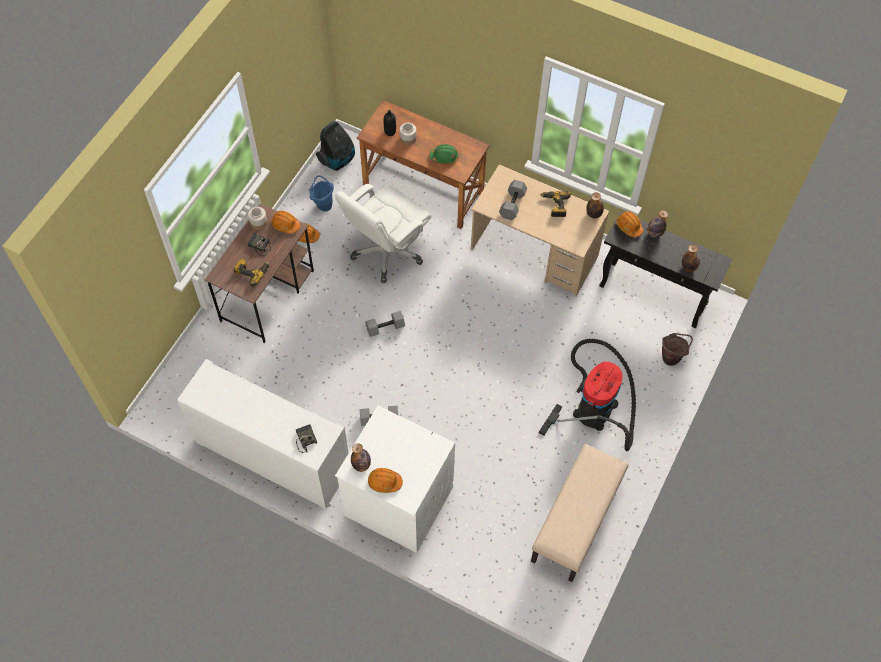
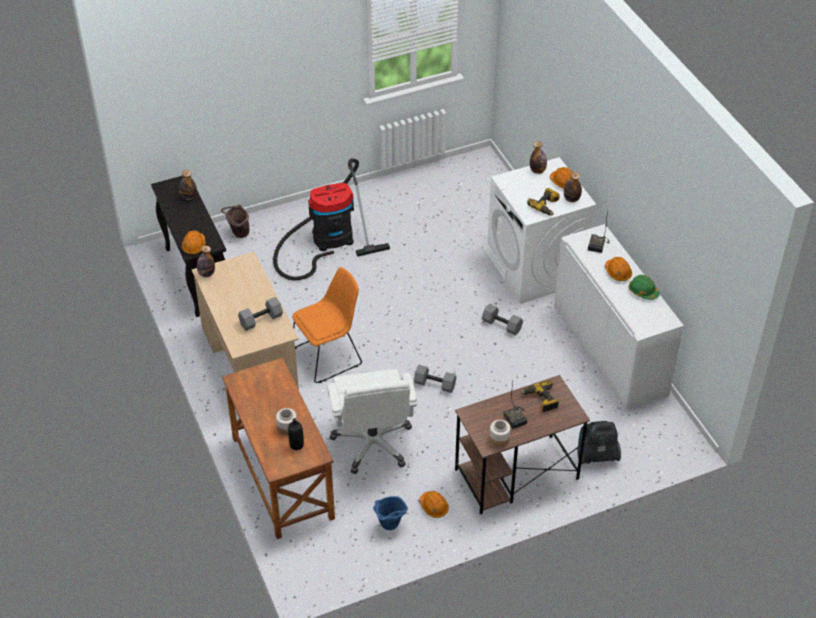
camera: 140 degrees left, 15 degrees down
orange hard hat [271,211,300,234] -> orange hard hat moved to [605,257,632,281]
vacuum cleaner [316,121,355,171] -> vacuum cleaner moved to [577,421,621,464]
white office chair [335,184,432,283] -> white office chair turned 90 degrees clockwise [327,369,418,474]
green hard hat [429,144,459,164] -> green hard hat moved to [629,275,660,300]
beige bench [531,444,629,582] -> none
power drill [540,191,571,217] -> power drill moved to [527,188,559,216]
bottle [648,210,668,238] -> bottle moved to [530,141,547,174]
none -> orange chair [292,267,362,383]

